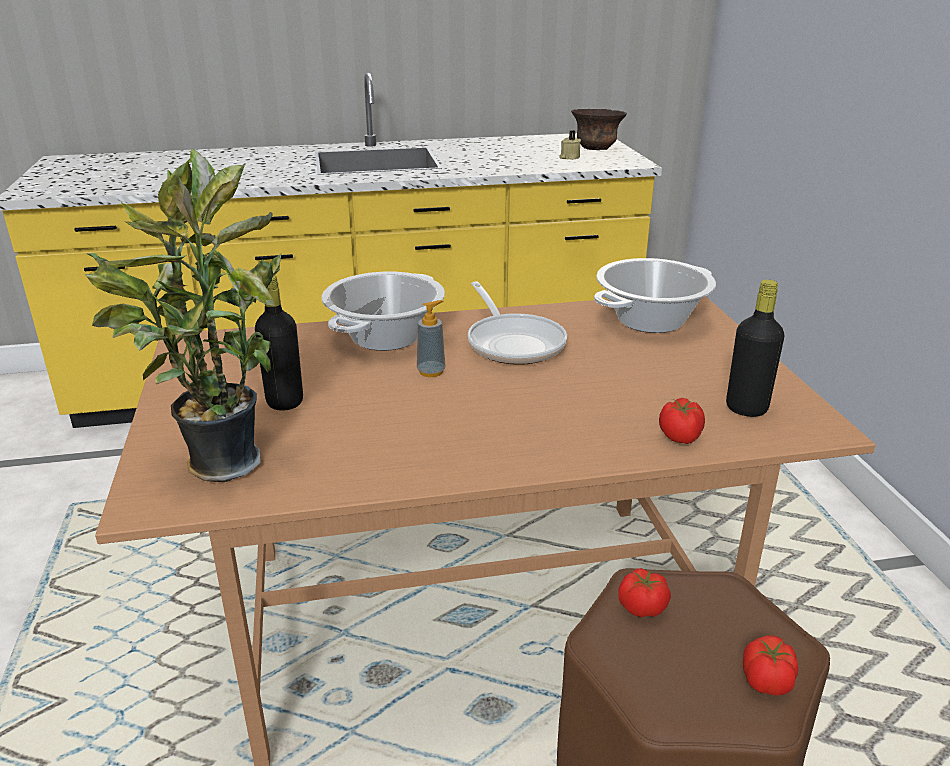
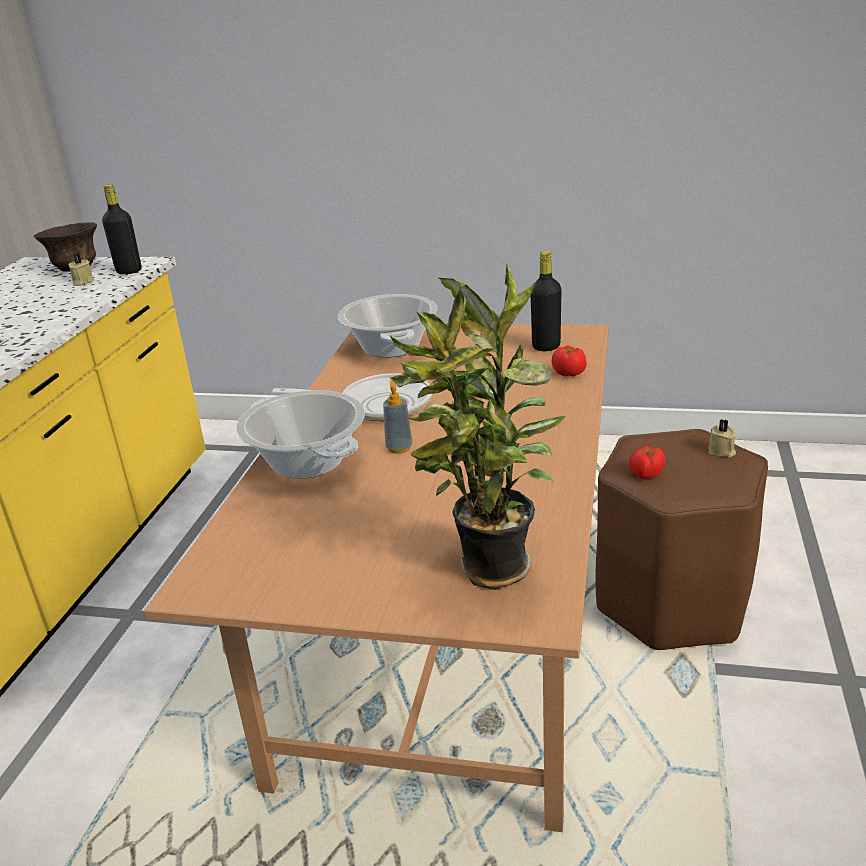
camera: 65 degrees left, 0 degrees up
black bottle [255,275,303,411] -> black bottle moved to [102,184,141,274]
tomato [743,635,799,696] -> beige candle [708,419,736,457]

